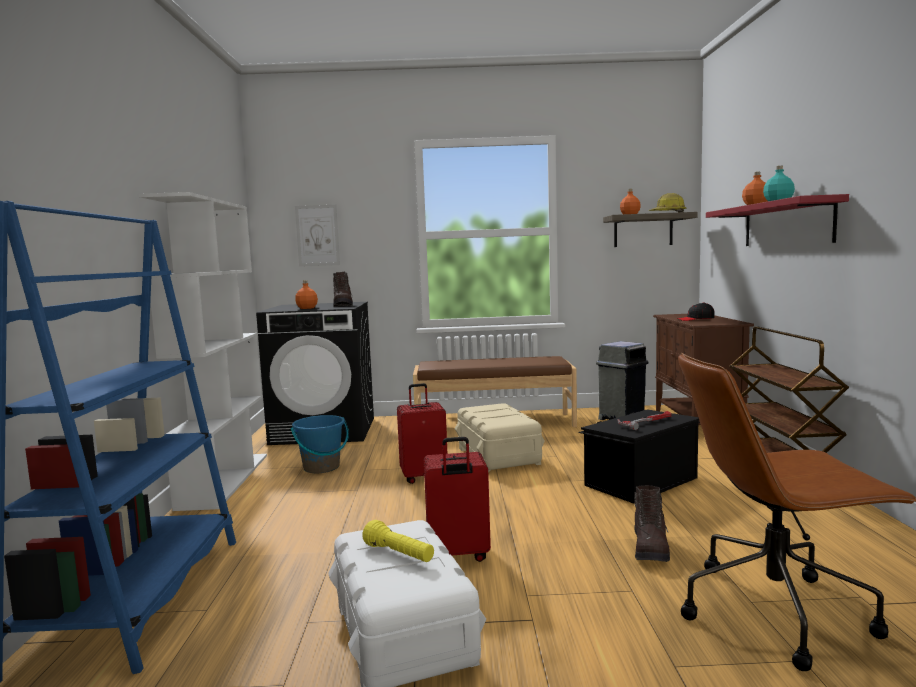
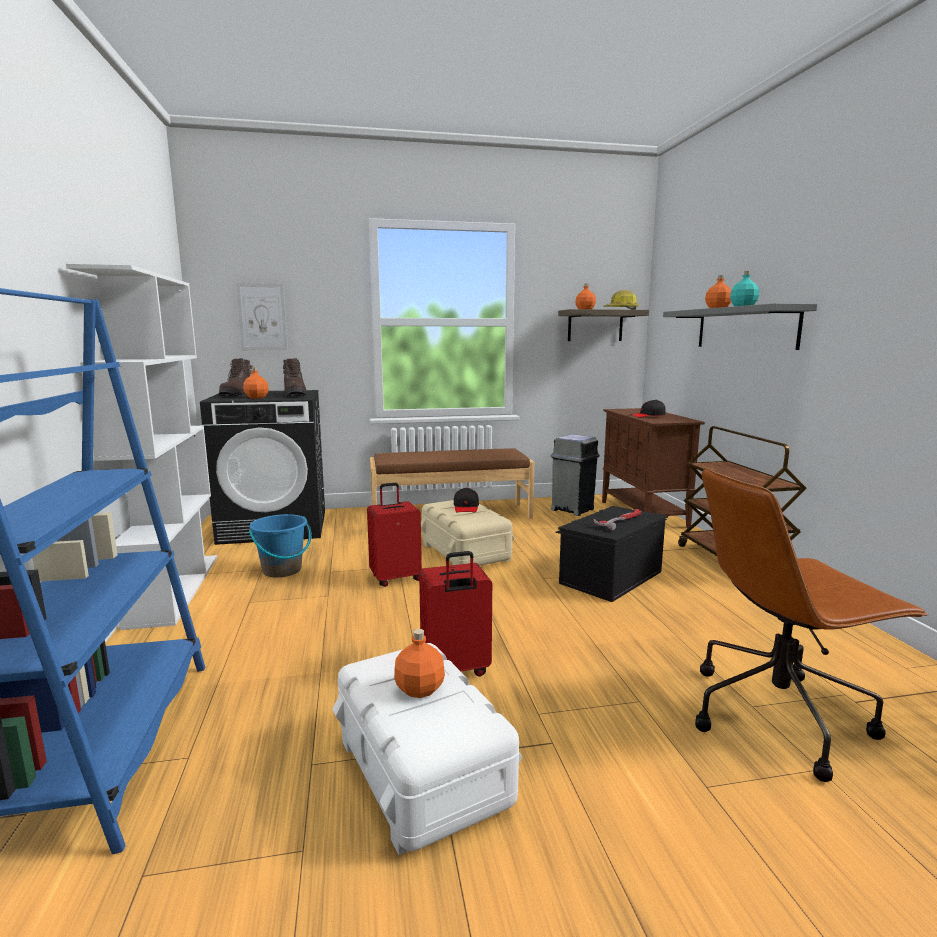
camera: 10 degrees left, 5 degrees up
yellow flashlight [362,520,434,562] -> orange bottle [394,629,445,698]
brown boot [634,485,670,562] -> brown boot moved to [219,358,252,396]
red shelf [706,194,849,246] -> grey shelf [663,303,817,350]
none -> black cap [454,488,479,513]

